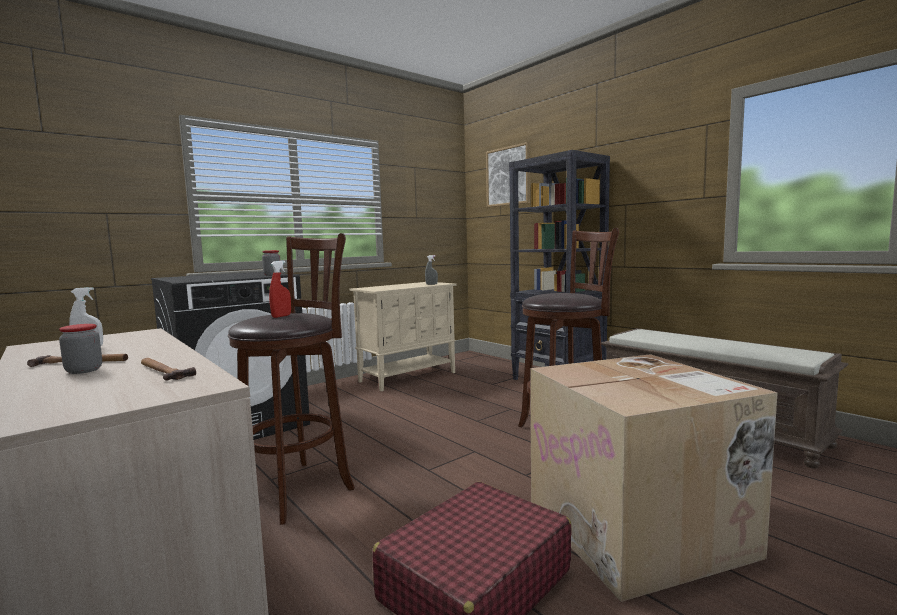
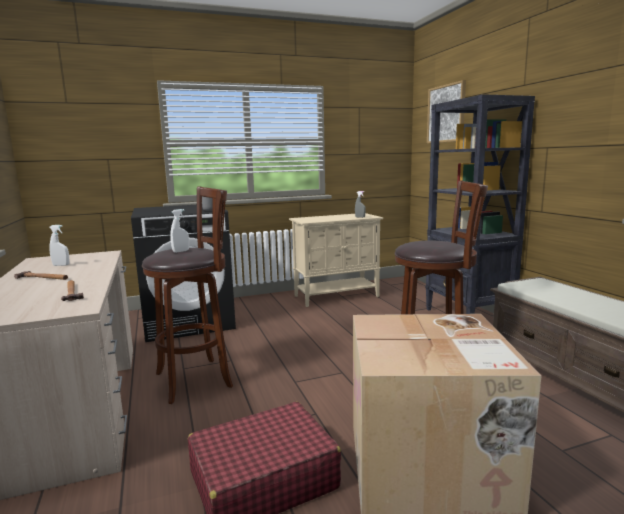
camera: 20 degrees right, 5 degrees up
jar [59,324,102,374] -> none
red spray bottle [269,261,291,318] -> white spray bottle [170,209,189,253]

